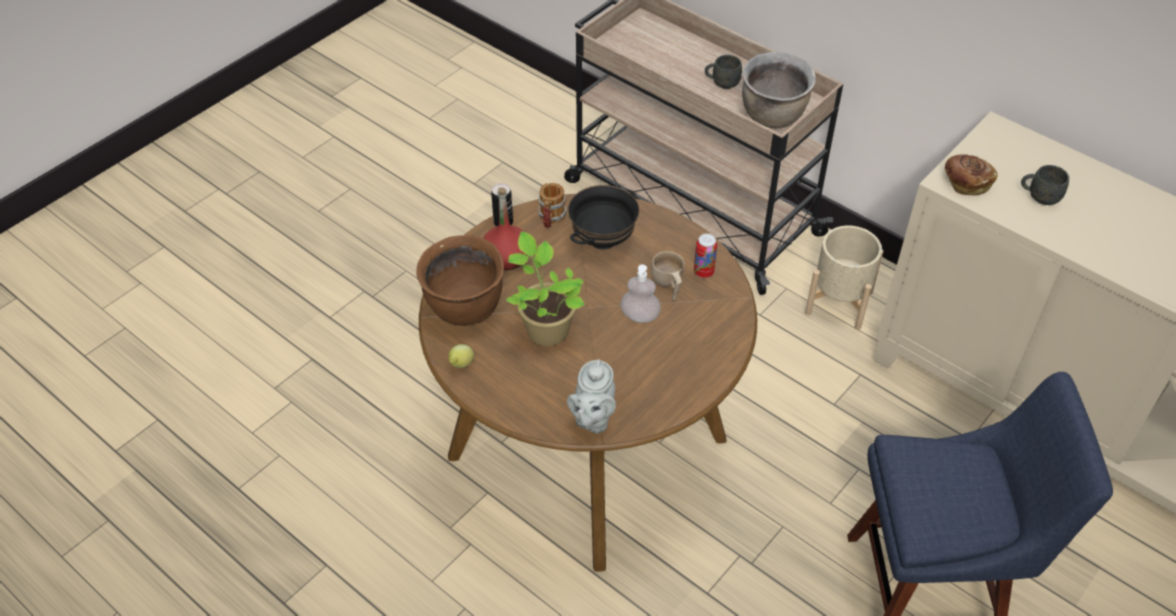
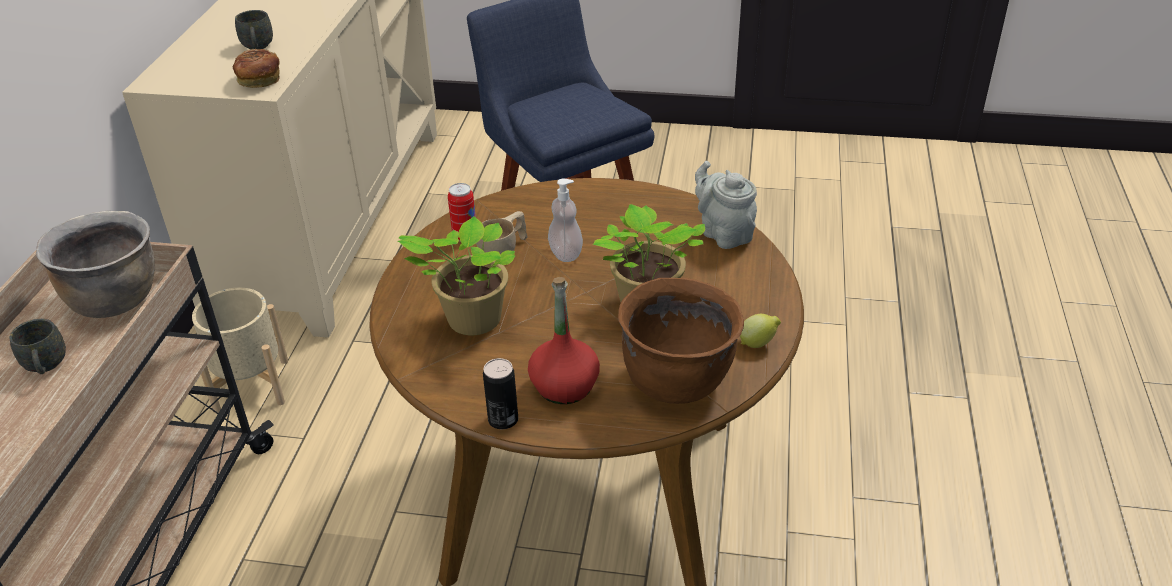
camera: 120 degrees left, 10 degrees down
mug [538,183,566,228] -> none
grey teapot [567,359,616,434] -> grey teapot turned 105 degrees counterclockwise [695,161,757,249]
black bowl [568,185,639,250] -> potted plant [398,216,516,335]

